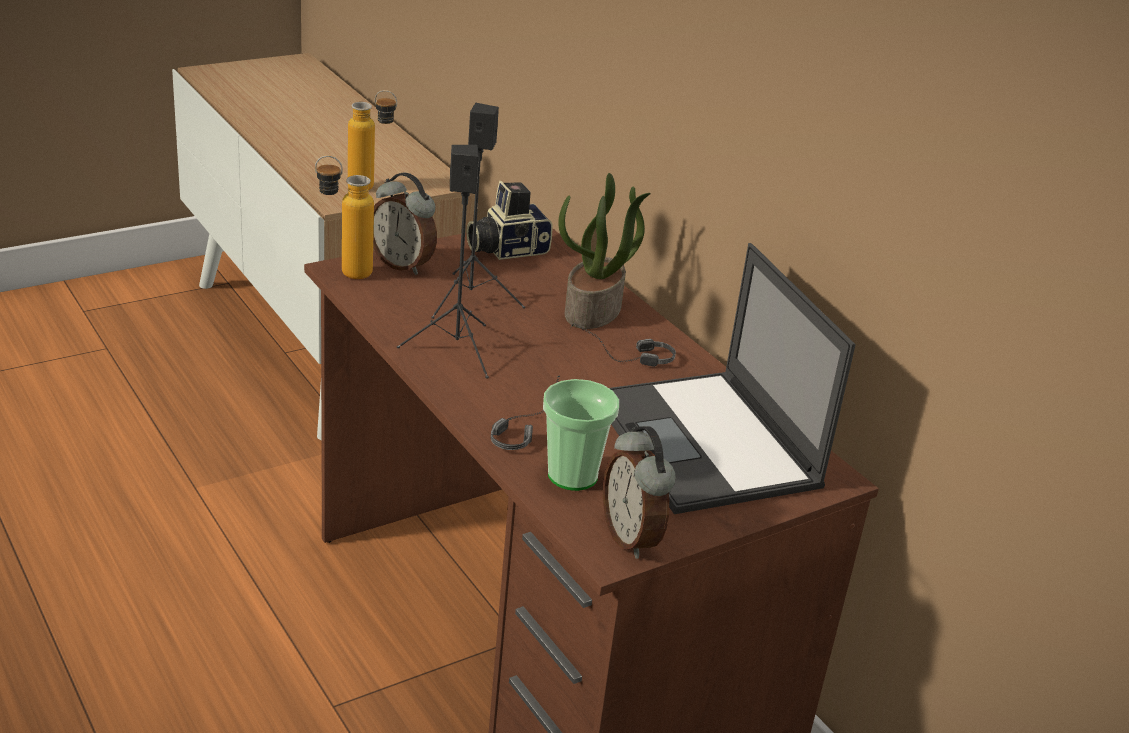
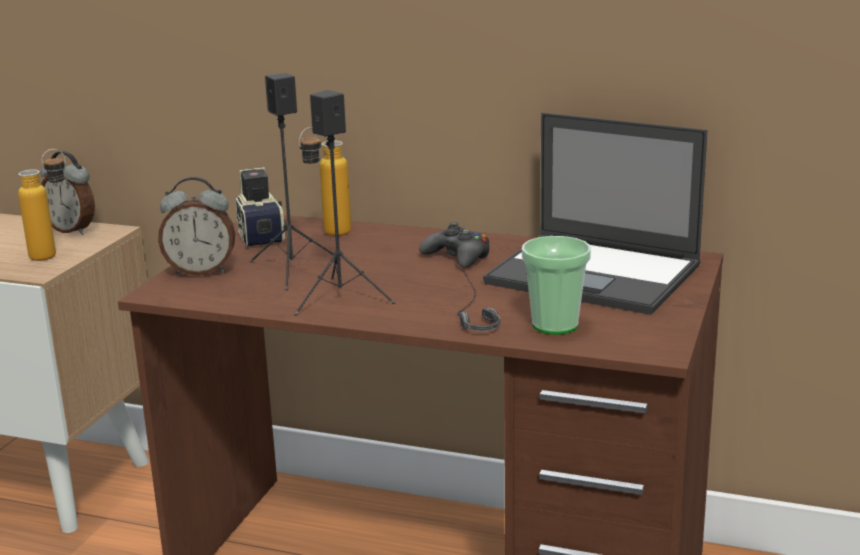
camera: 35 degrees left, 10 degrees down
bottle [315,156,374,279] -> bottle moved to [299,127,351,236]
camera [467,181,553,260] -> camera turned 135 degrees clockwise [235,167,287,247]
potted plant [558,173,651,329] -> none
headphones [570,323,676,367] -> black game controller [419,222,489,268]
alarm clock [603,426,676,559] -> alarm clock moved to [41,151,95,235]

